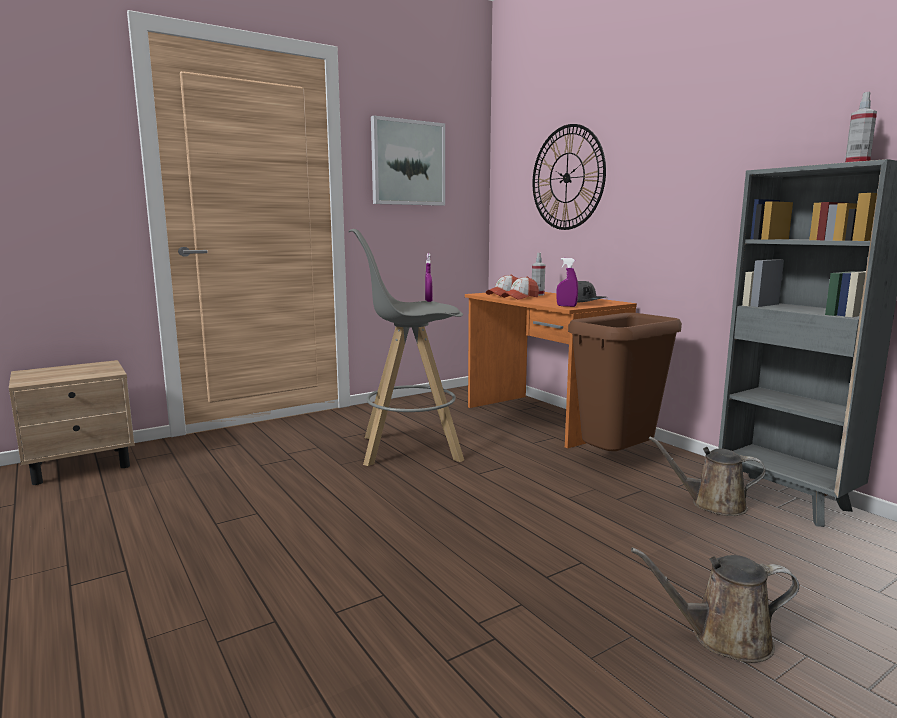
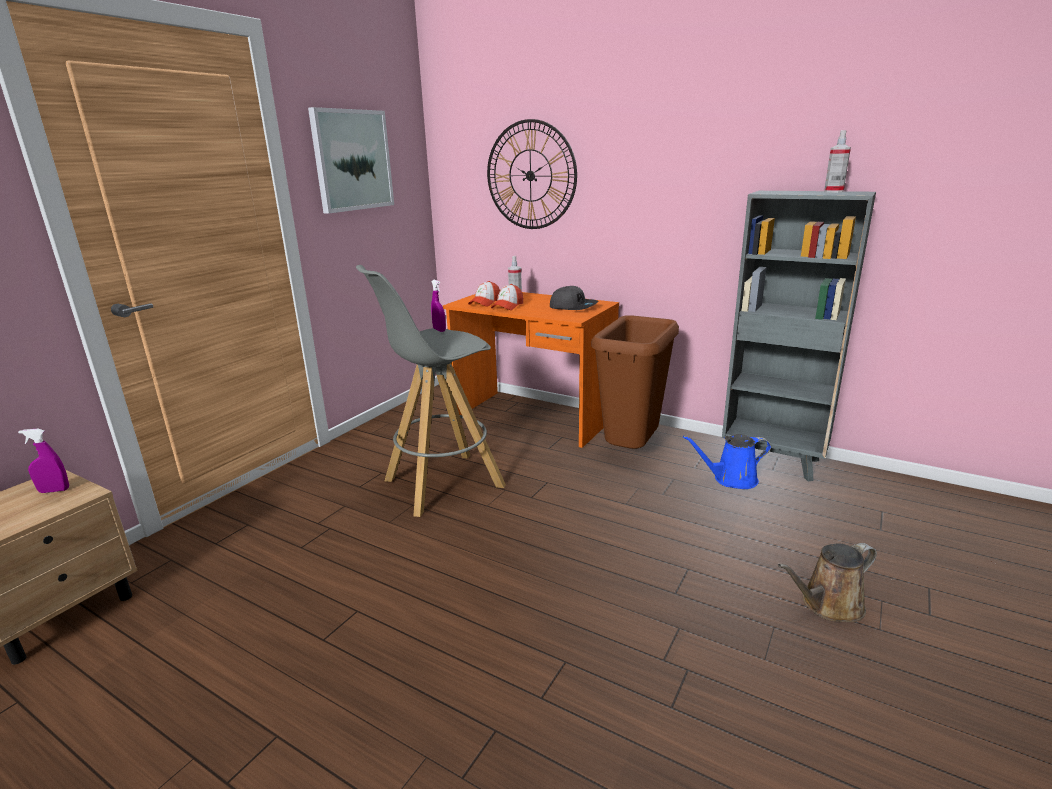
camera: 25 degrees left, 10 degrees up
purple spray bottle [557,258,578,307] -> purple spray bottle moved to [18,429,69,493]
brown watering can [649,437,766,516] -> blue watering can [683,434,771,489]

